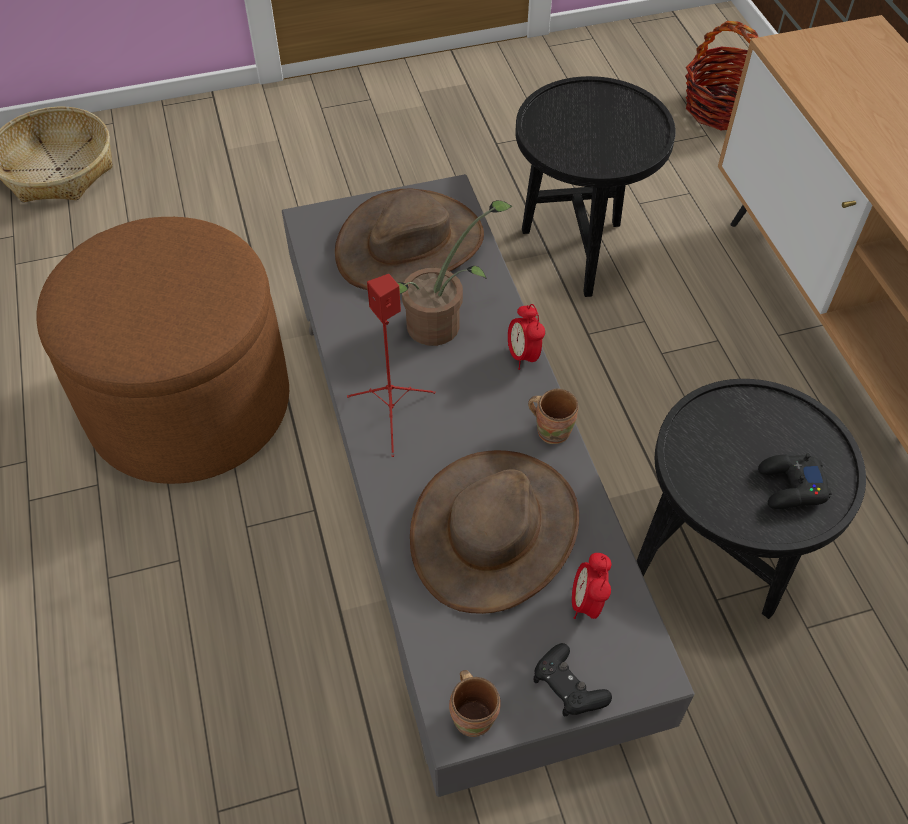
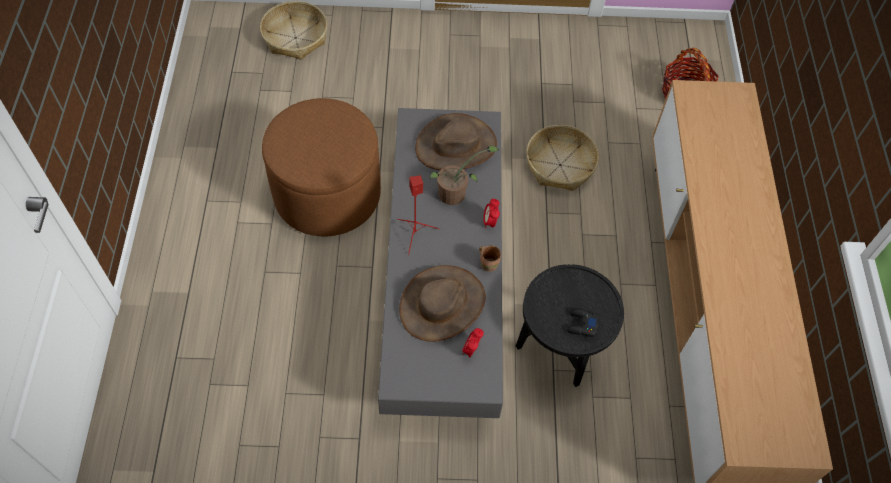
camera: 15 degrees right, 5 degrees up
brown mug [449,670,501,737] -> none
black side table [515,76,676,297] -> basket [526,125,599,191]
black game controller [534,643,612,716] -> none

